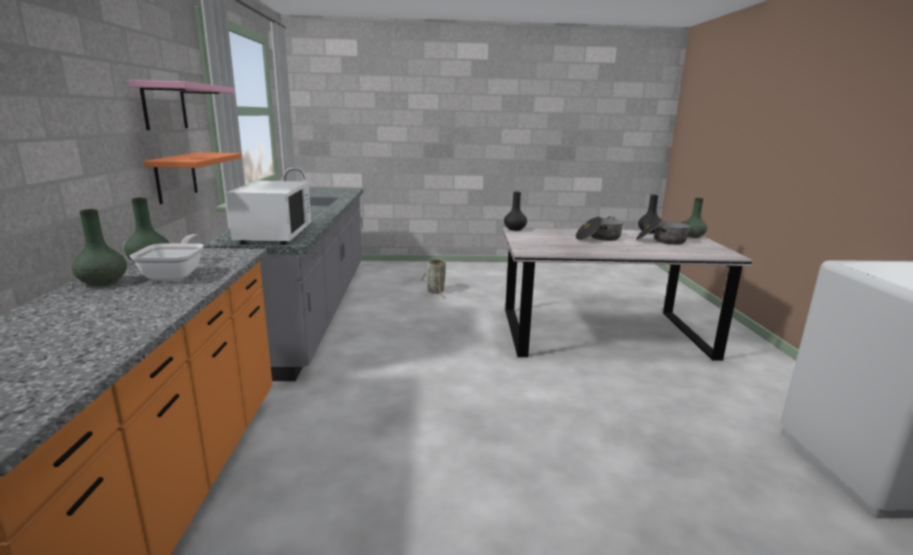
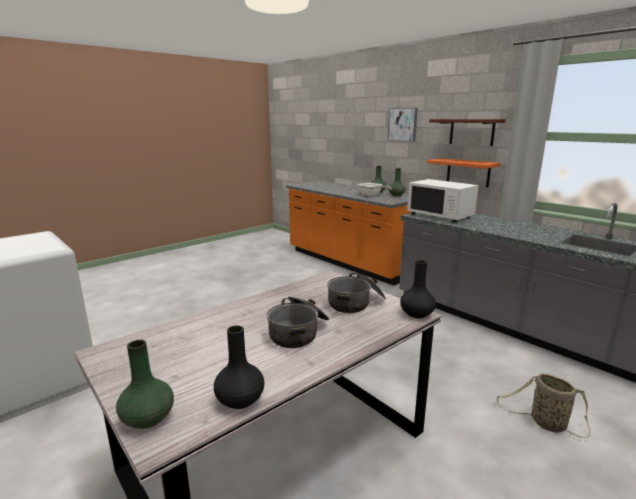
camera: 140 degrees right, 0 degrees up
pink shelf [129,80,234,130] -> brown shelf [429,119,506,146]
cooking pot [636,219,690,245] -> cooking pot moved to [327,272,386,313]
none -> picture [388,108,418,142]

